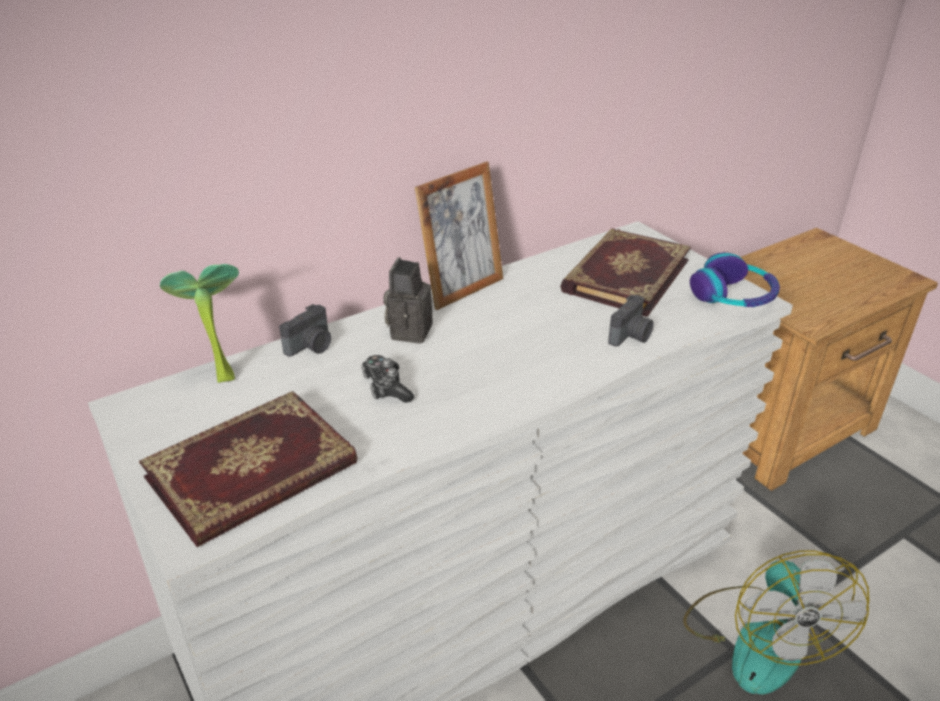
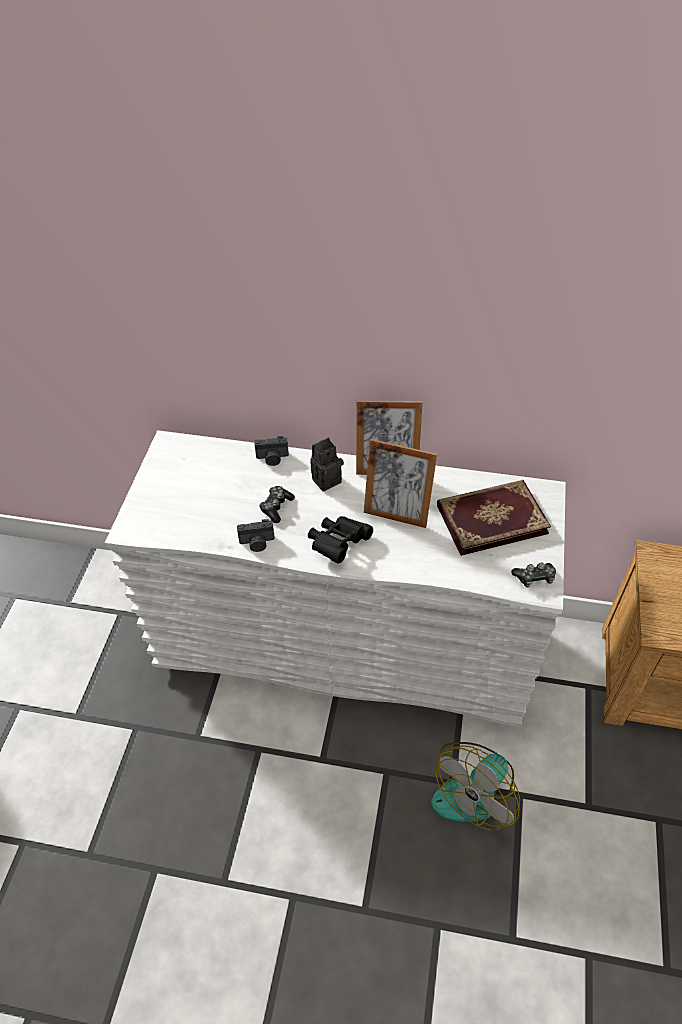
camera: 45 degrees right, 15 degrees up
book [139,391,358,547] -> none
potted plant [160,264,239,383] -> none
camera [608,295,654,347] -> camera moved to [237,519,275,552]
headphones [690,252,780,307] -> game controller [511,562,556,587]
none -> black binoculars [308,516,373,563]
none -> picture frame [364,439,437,528]

